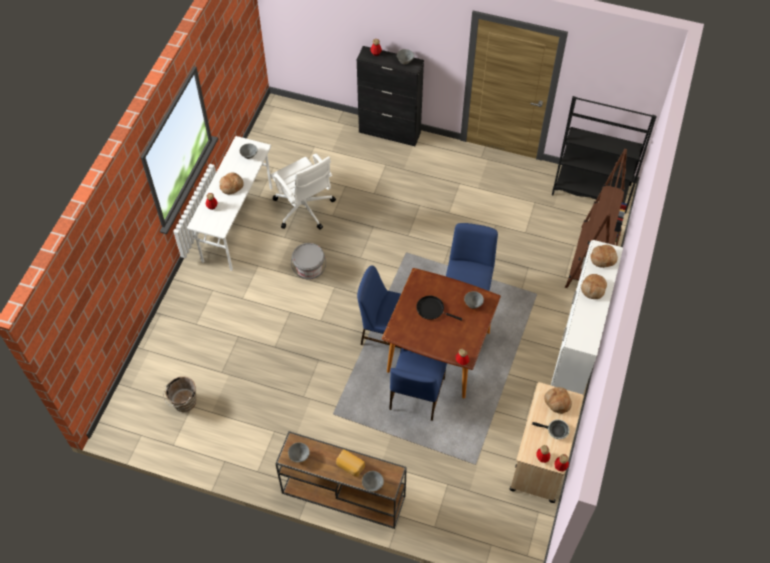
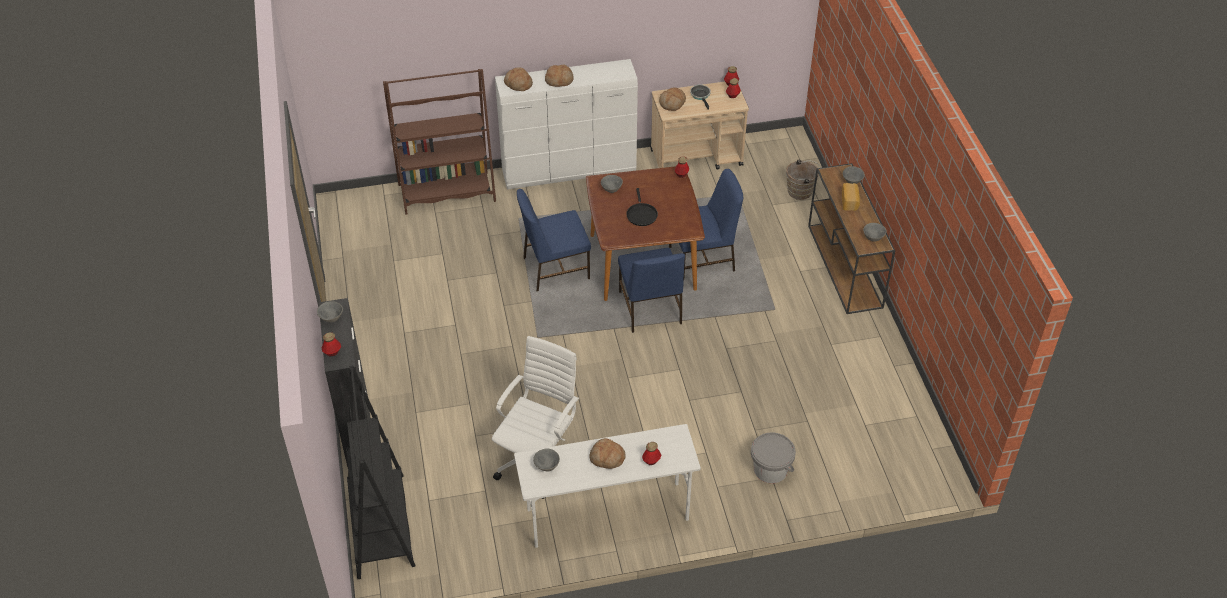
camera: 120 degrees left, 10 degrees down
brown bucket [163,376,197,412] -> brown bucket moved to [786,159,822,200]
grey bucket [291,243,326,280] -> grey bucket moved to [751,432,796,483]
black bookcase [552,96,657,214] -> black bookcase moved to [346,365,415,579]

